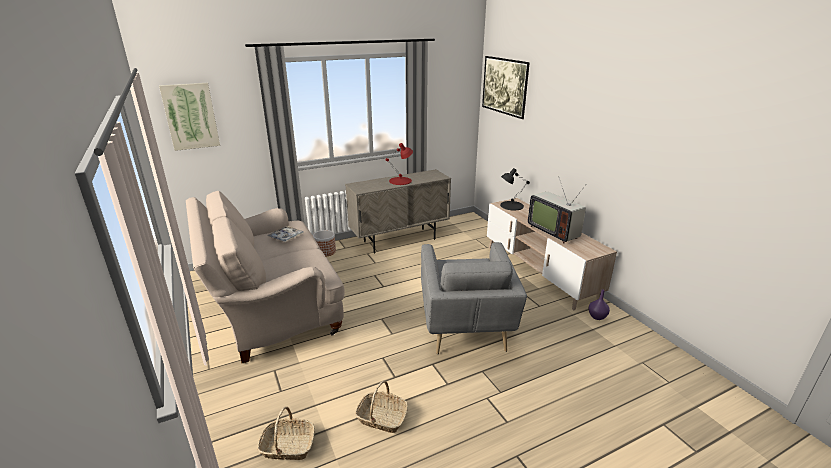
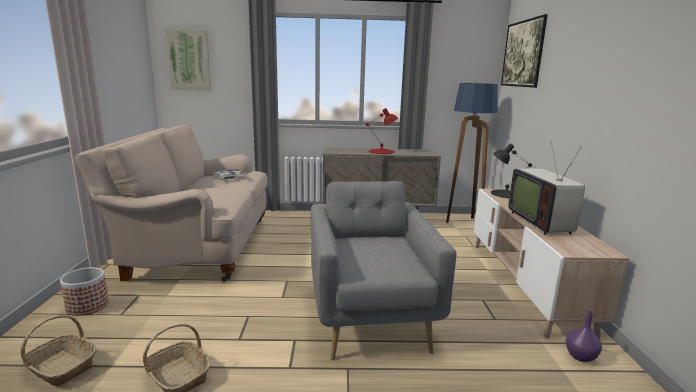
camera: 25 degrees right, 10 degrees down
planter [313,230,336,256] -> planter moved to [60,267,109,316]
grey armchair [421,242,527,354] -> grey armchair turned 150 degrees clockwise [311,181,456,360]
none -> floor lamp [446,83,498,223]

